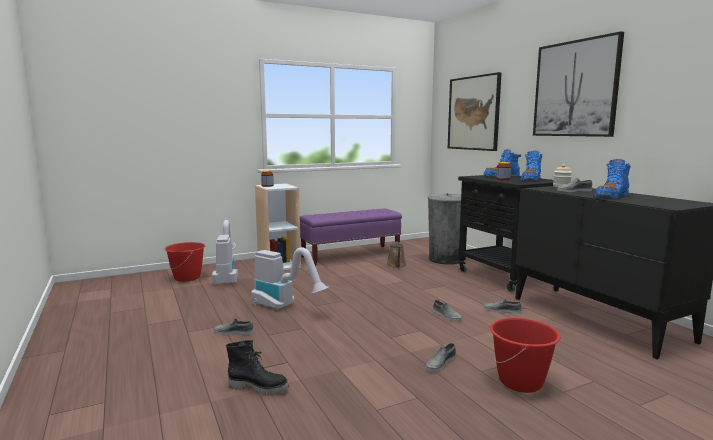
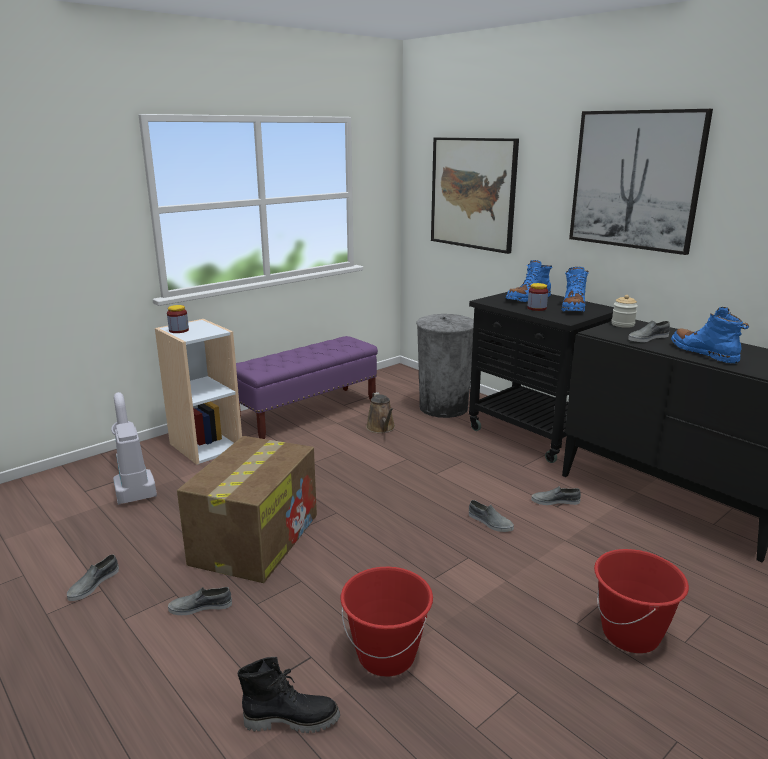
camera: 15 degrees left, 10 degrees up
red bucket [165,242,206,282] -> red bucket moved to [341,567,433,677]
vacuum cleaner [251,247,329,310] -> cardboard box [177,436,317,583]
grey shoe [426,343,456,372] -> grey shoe moved to [67,554,119,601]
blue boot [595,159,631,198] -> blue boot turned 120 degrees clockwise [671,307,749,363]

